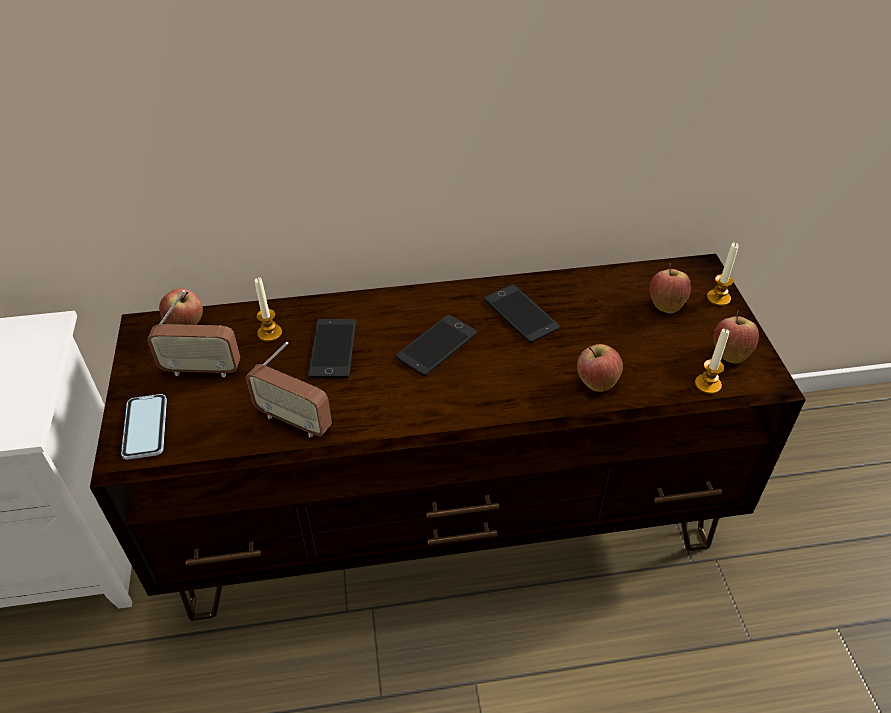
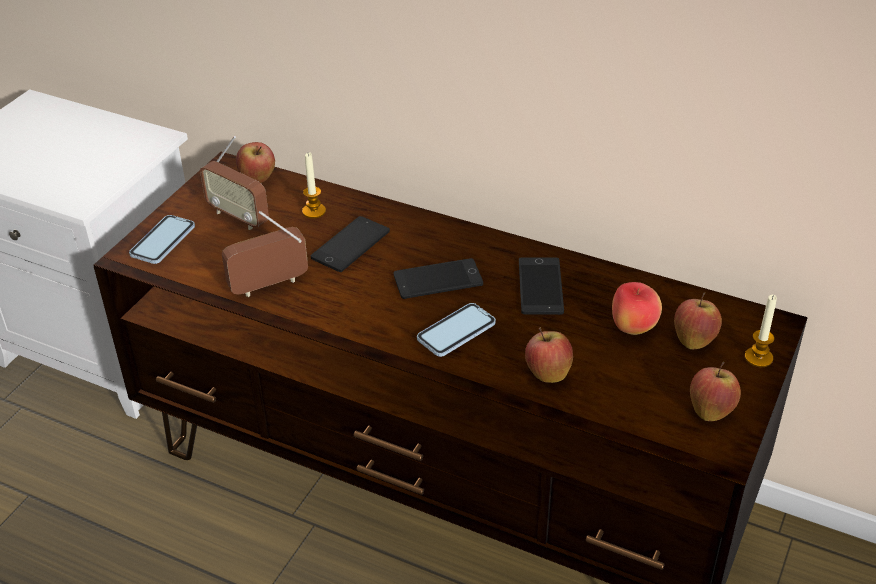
camera: 35 degrees right, 5 degrees down
radio [246,342,332,437] -> radio turned 90 degrees clockwise [222,211,308,297]
candle [695,329,730,394] -> none
none -> phone [417,303,496,357]
none -> apple [612,282,662,335]

